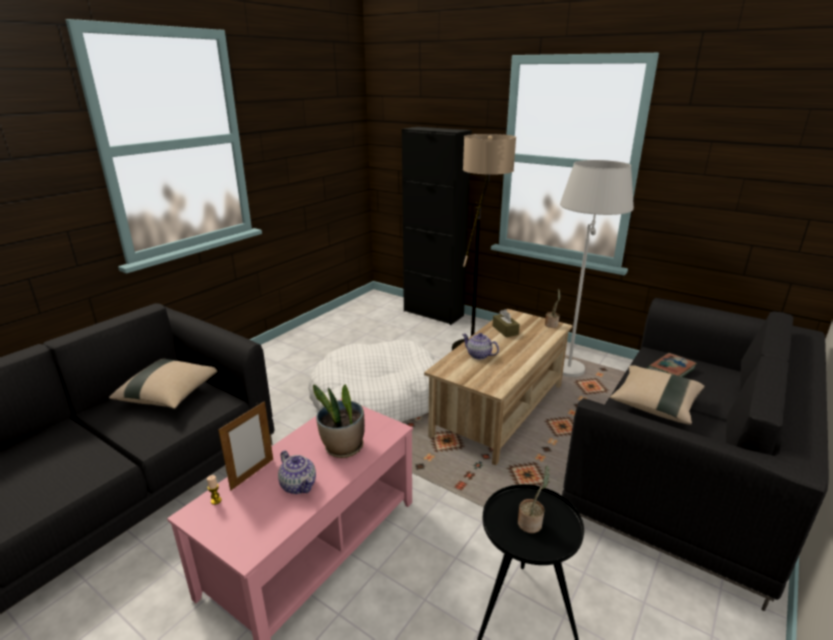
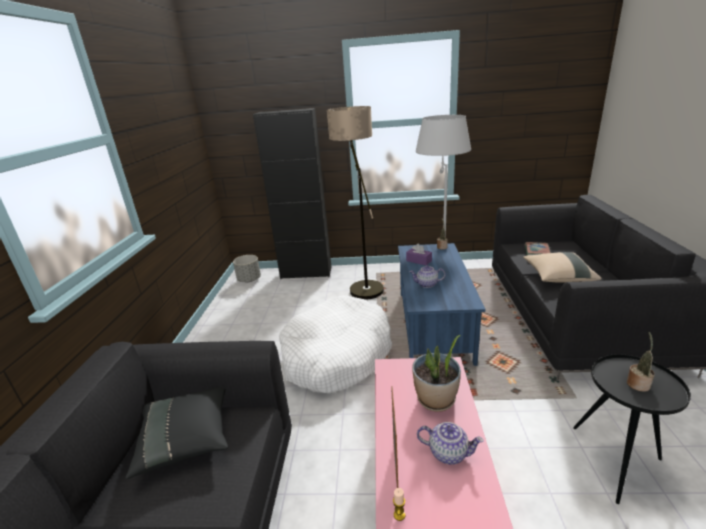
camera: 30 degrees left, 0 degrees up
beige pillow [109,359,217,409] -> black pillow [125,387,228,480]
beige coffee table [424,309,573,466] -> blue coffee table [398,243,485,366]
brown tissue box [492,309,520,337] -> purple tissue box [406,243,432,265]
none -> grey planter [233,255,261,282]

